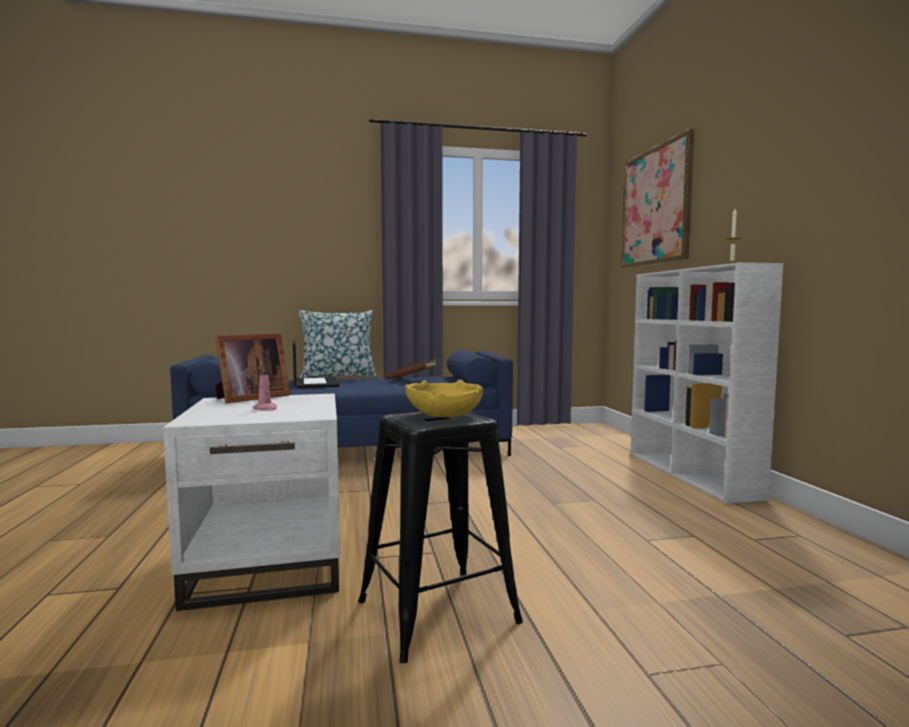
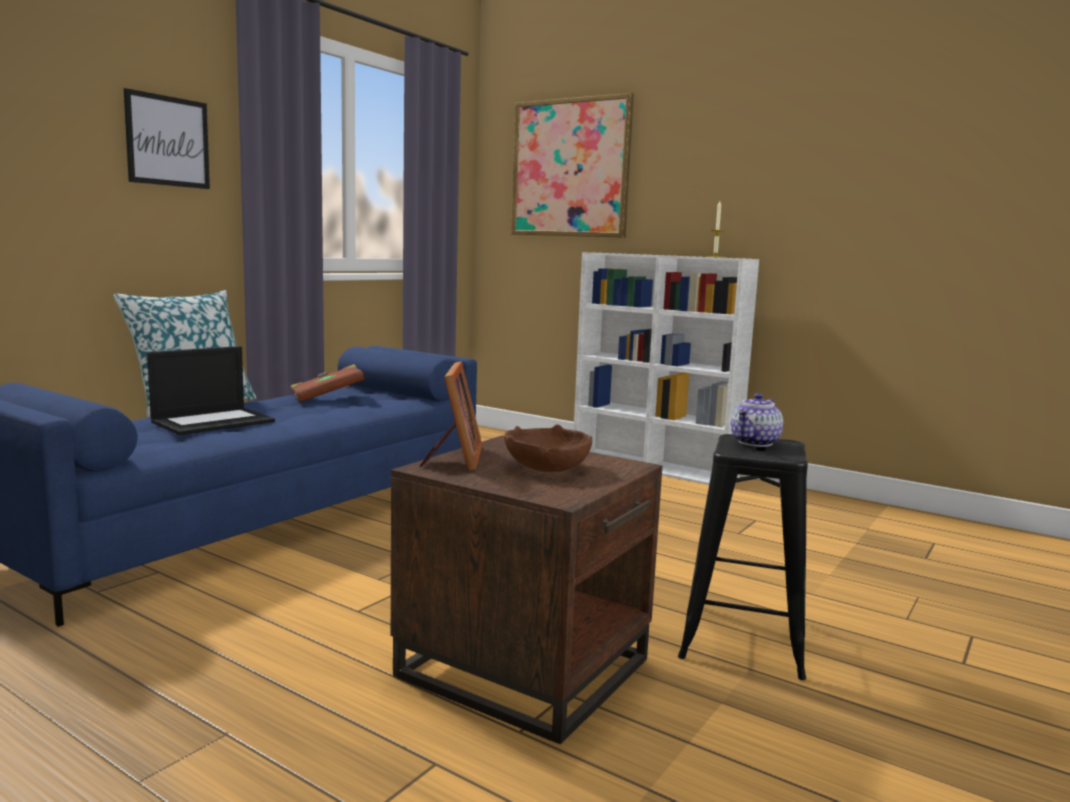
camera: 45 degrees left, 5 degrees up
white side table [163,394,340,611] -> brown side table [391,436,662,744]
pink candle [252,366,277,410] -> brown bowl [504,425,592,472]
laptop [293,340,340,388] -> laptop turned 105 degrees clockwise [147,346,275,435]
yellow bowl [405,380,483,418] -> teapot [731,393,783,447]
none -> picture [124,88,210,189]

